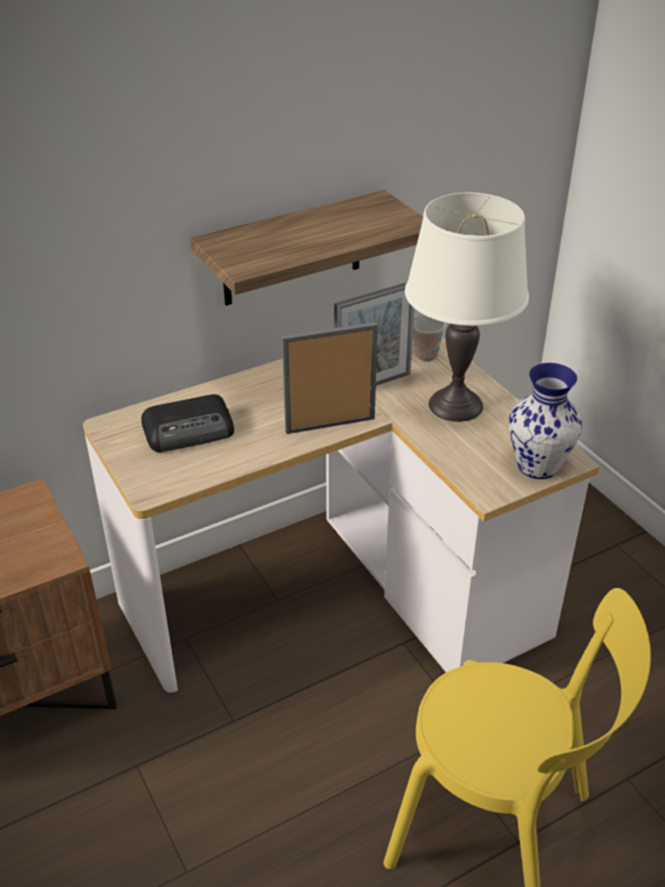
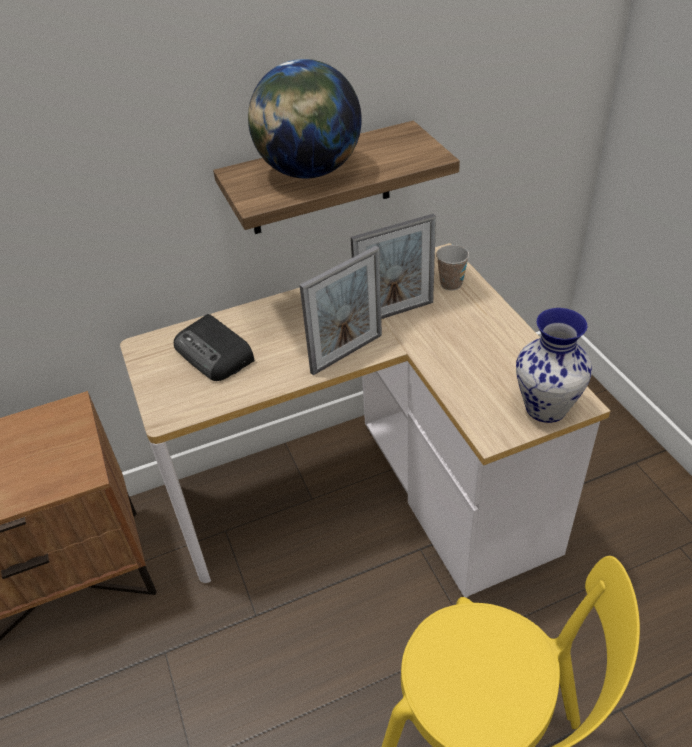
camera: 10 degrees right, 5 degrees up
radio [141,394,234,452] -> radio turned 60 degrees clockwise [174,314,255,381]
picture frame [282,322,378,434] -> picture frame turned 150 degrees clockwise [300,246,382,375]
white table lamp [405,193,529,422] -> none
none -> globe [248,59,362,179]

